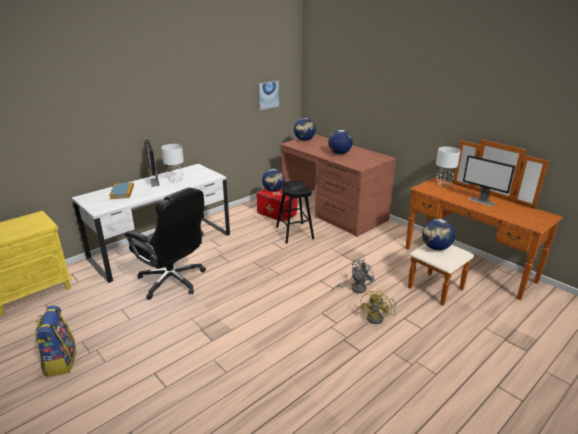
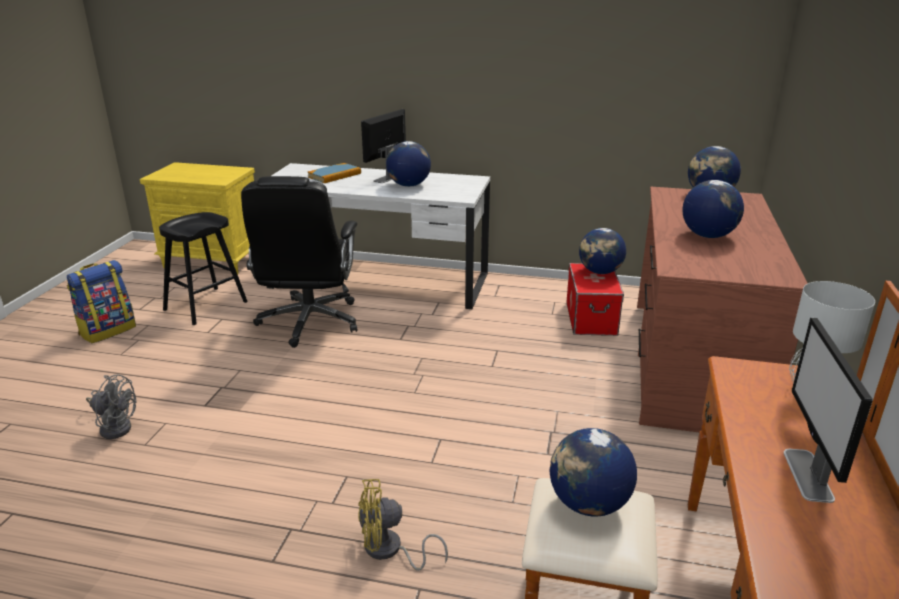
camera: 55 degrees right, 0 degrees up
white table lamp [161,144,184,183] -> globe [386,141,431,187]
picture [258,80,279,111] -> none
black stool [276,180,314,244] -> black stool moved to [159,212,248,325]
grey fan [332,259,375,293] -> grey fan moved to [86,374,137,439]

